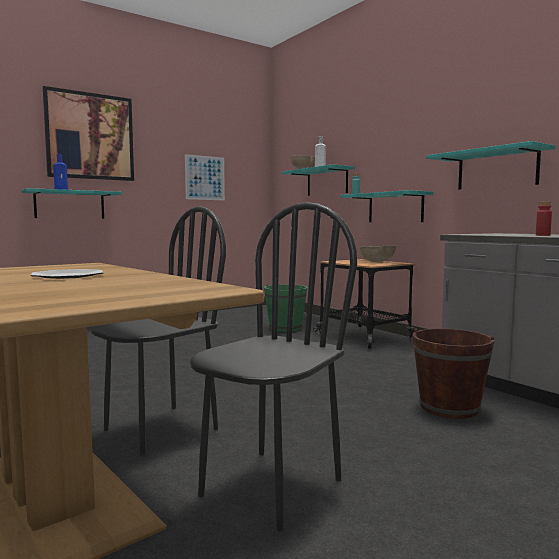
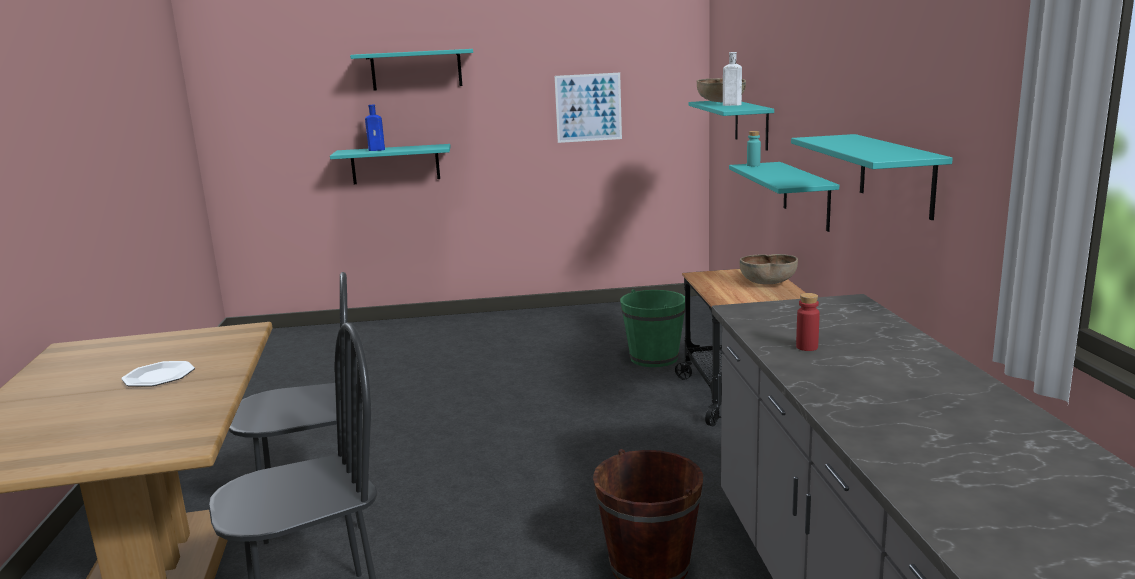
camera: 30 degrees right, 10 degrees up
picture [43,86,134,181] -> turquoise shelf [350,49,473,91]

